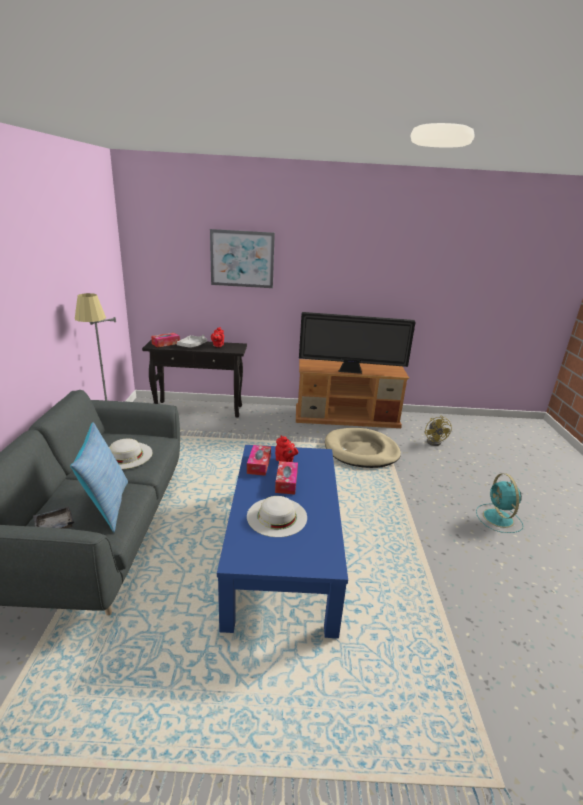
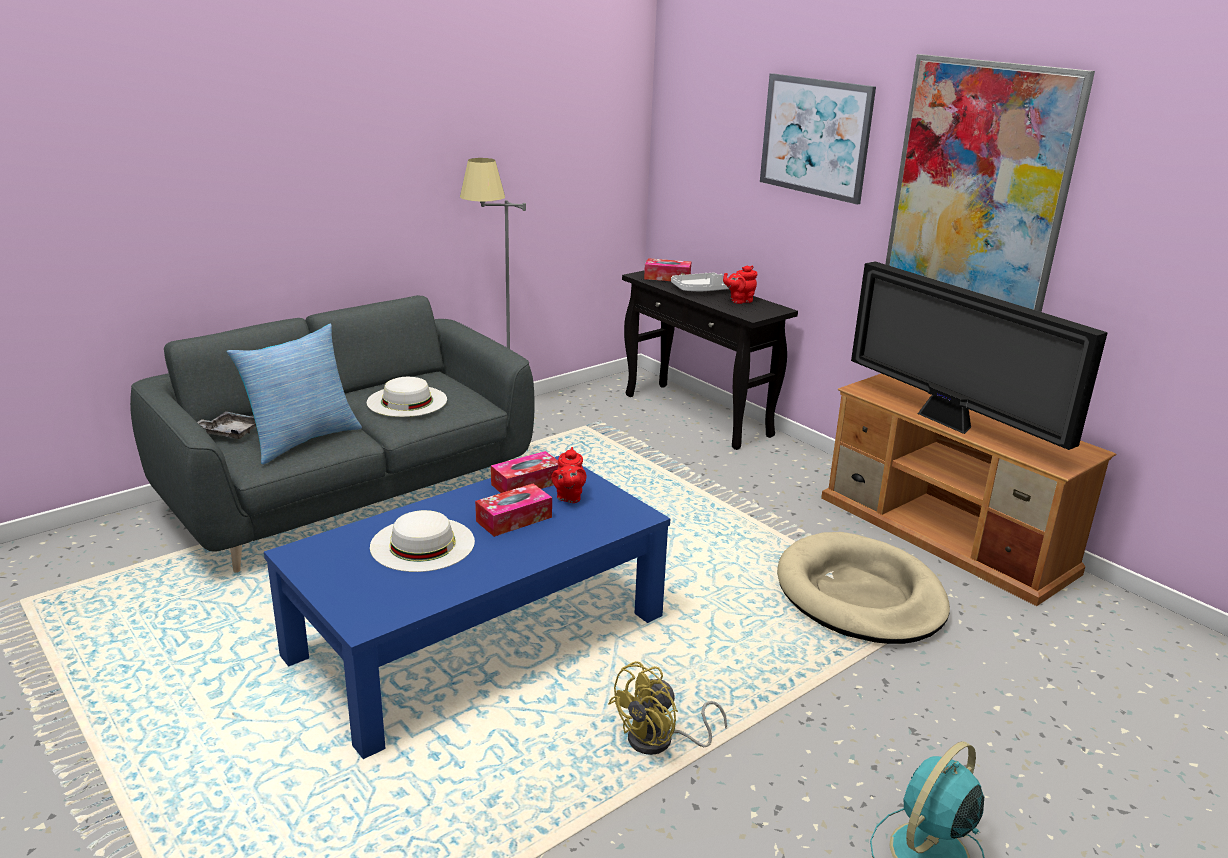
camera: 50 degrees right, 0 degrees up
yellow fan [425,415,452,446] -> yellow fan moved to [608,661,727,755]
none -> picture [885,54,1095,312]

